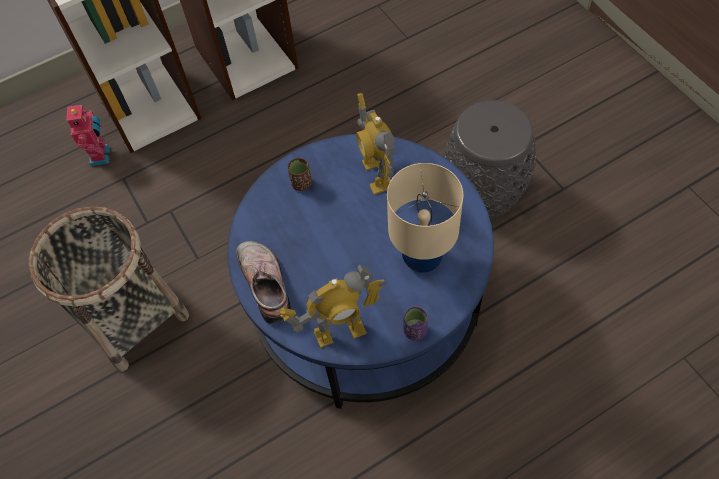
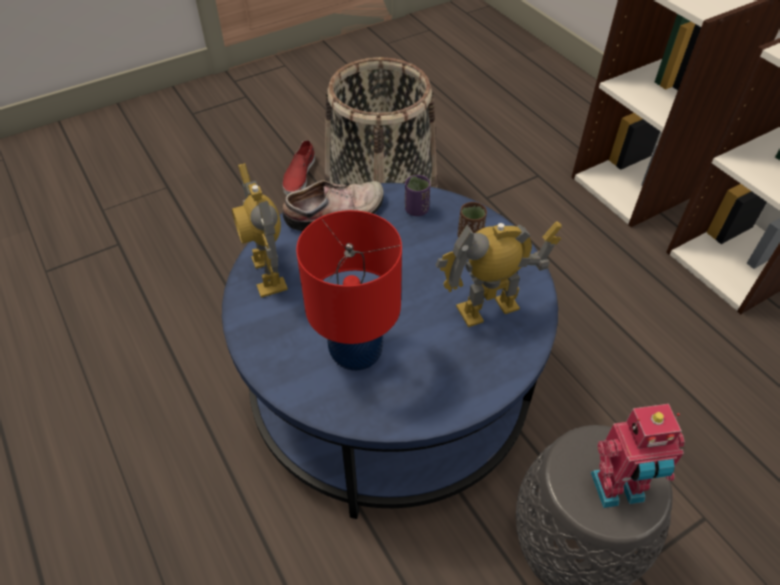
camera: 85 degrees right, 10 degrees down
toy robot [67,103,110,166] -> toy robot moved to [590,404,685,508]
beige table lamp [387,163,463,273] -> red table lamp [296,210,402,371]
purple cup [403,306,428,341] -> purple cup moved to [405,175,430,216]
none -> red shoe [282,140,315,195]

